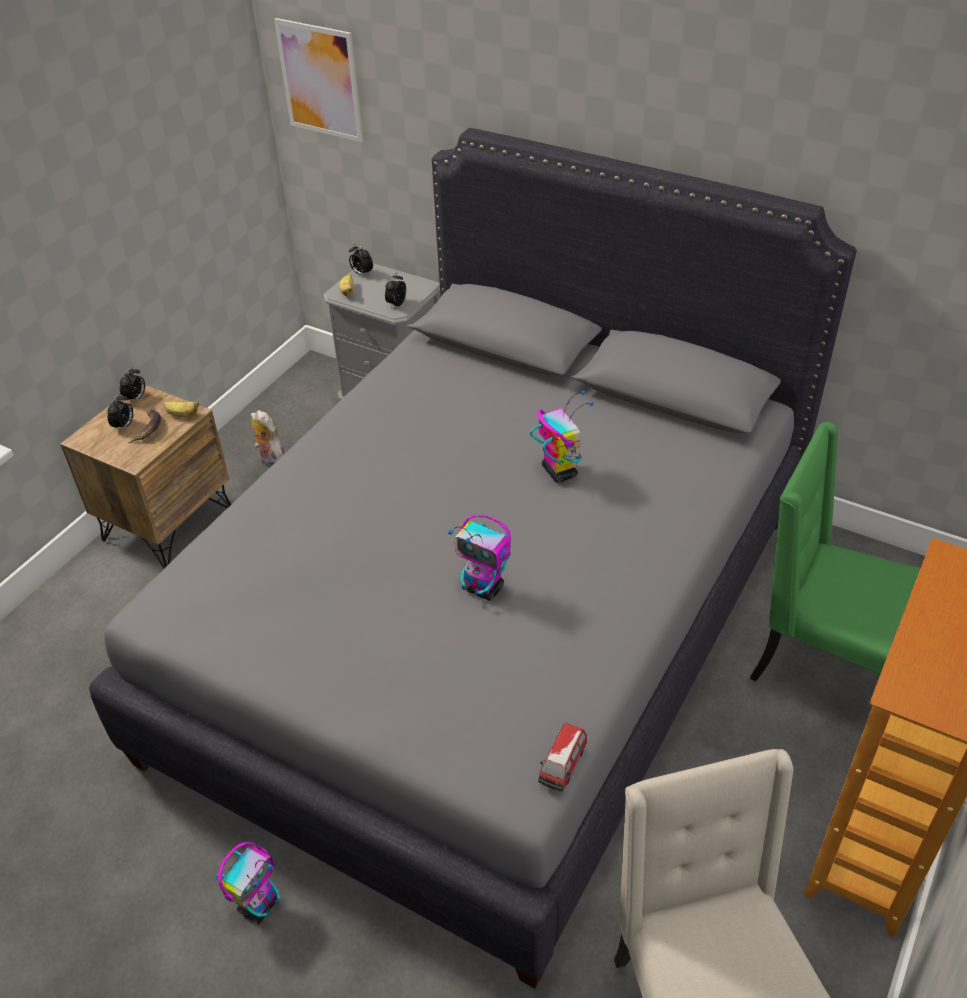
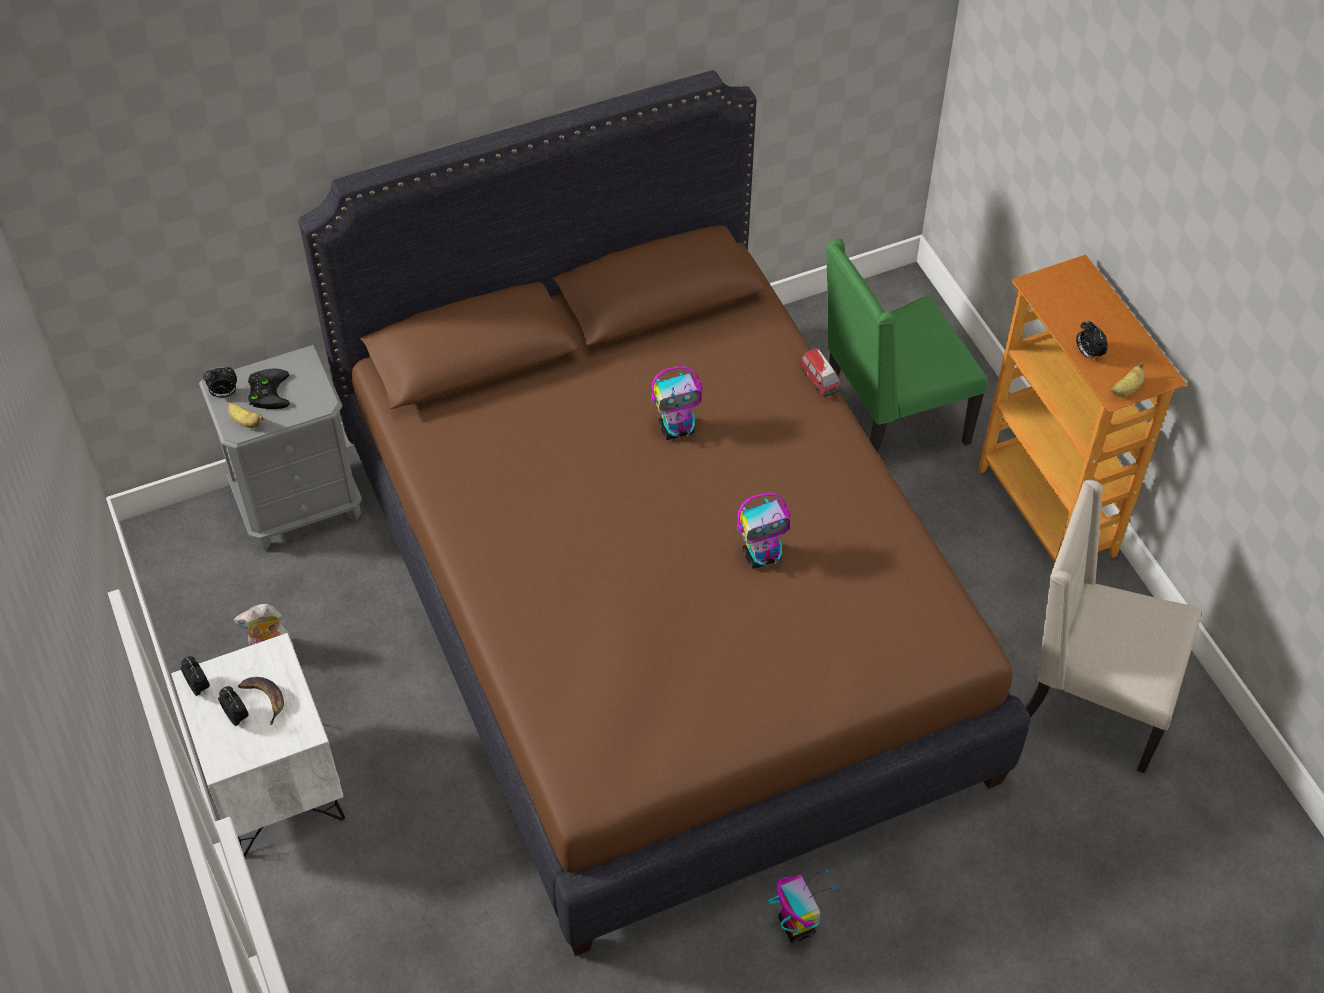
camera: 55 degrees left, 10 degrees up
brown nightstand [60,385,231,568] -> white nightstand [171,633,345,857]
grey bed [89,128,857,989] -> brown bed [298,70,1030,956]
banana [163,401,199,417] -> banana moved to [1111,362,1145,397]
picture [274,18,363,142] -> none
alarm clock [385,273,406,308] -> alarm clock moved to [1076,321,1108,361]
toy robot [530,390,594,483] -> toy robot turned 150 degrees clockwise [651,366,703,440]
toy car [538,723,587,792] -> toy car moved to [800,348,841,397]
none -> black game controller [248,369,290,409]

